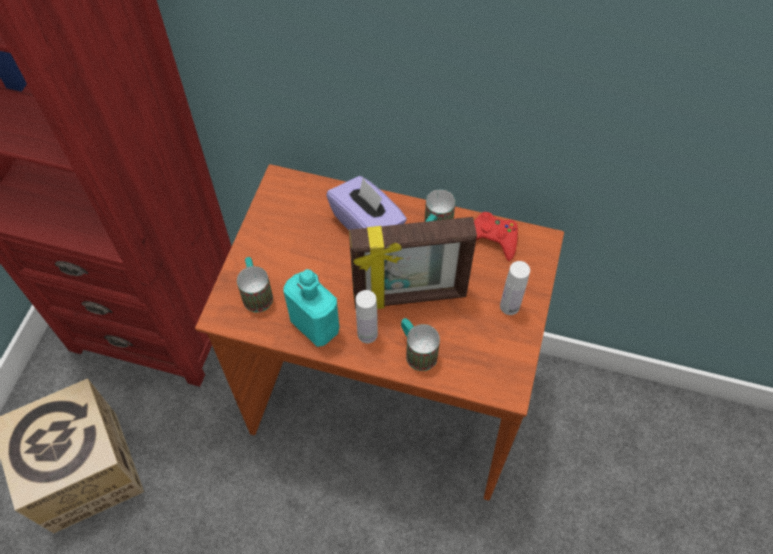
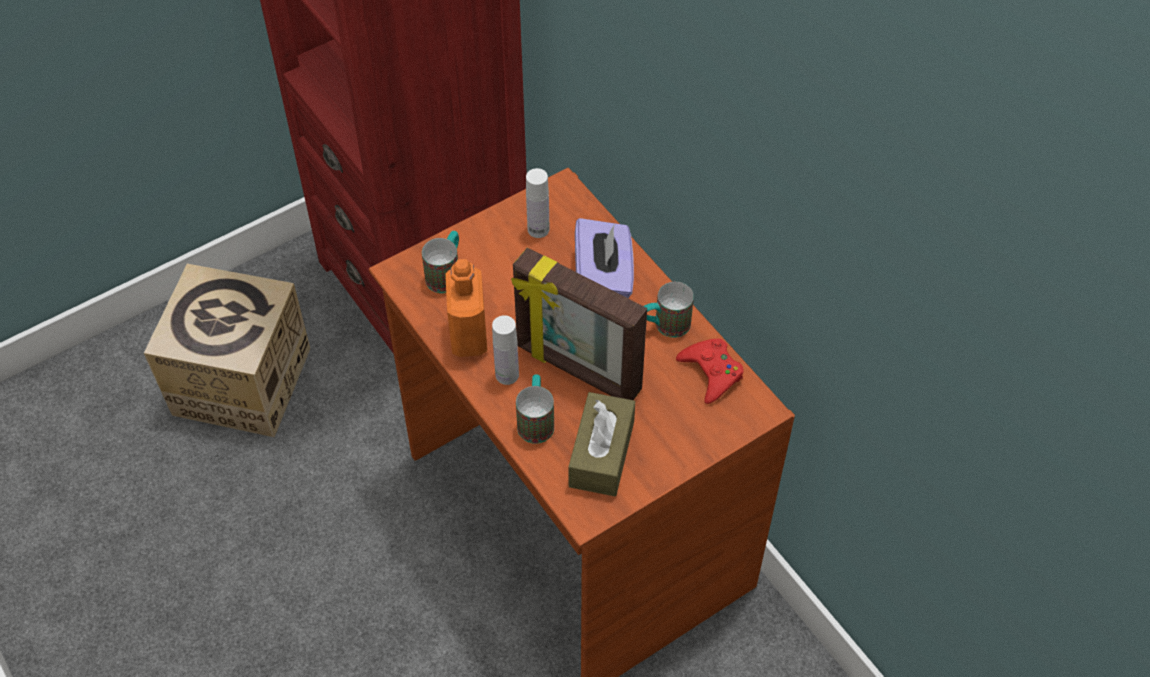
camera: 40 degrees right, 5 degrees down
turquoise bottle [283,269,339,347] -> orange bottle [445,259,487,357]
white bottle [500,261,530,315] -> white bottle moved to [526,168,549,238]
none -> brown tissue box [569,392,635,496]

